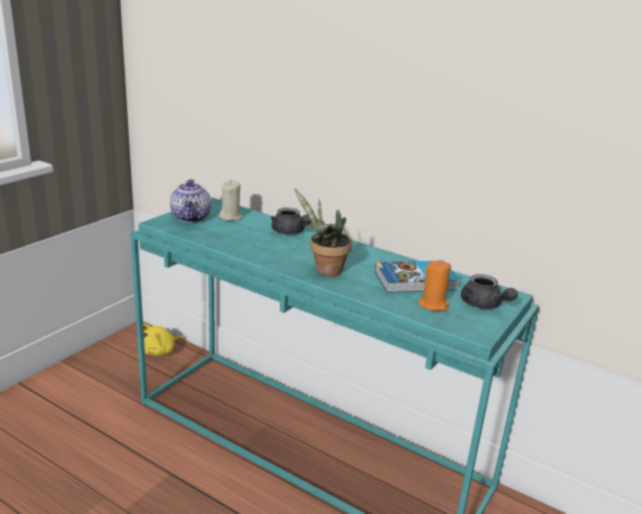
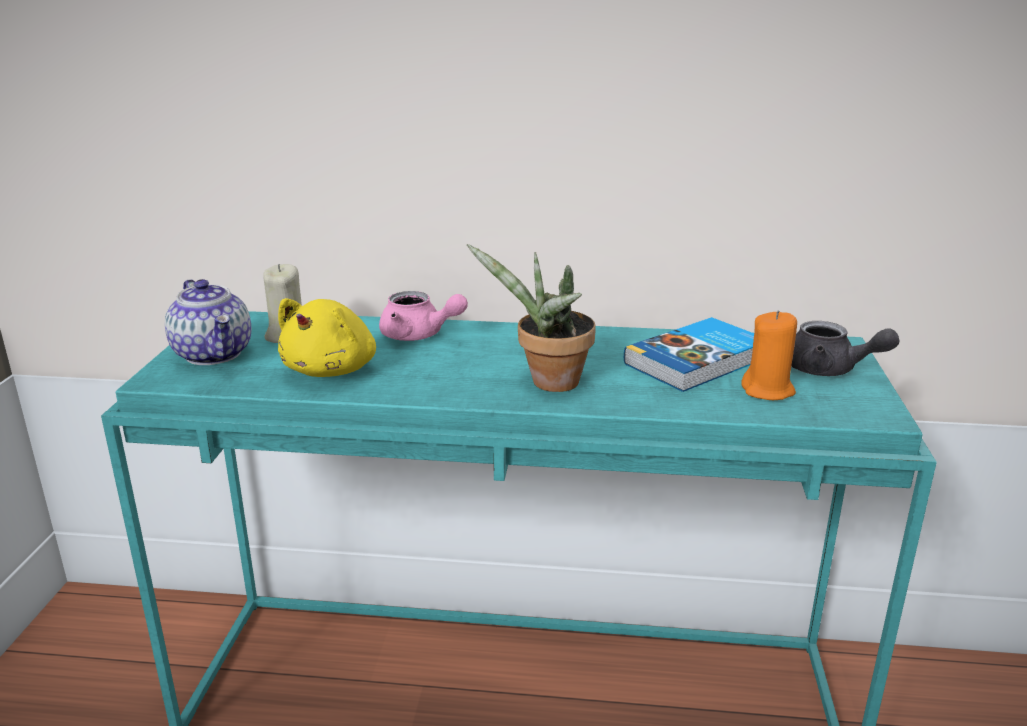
camera: 25 degrees left, 0 degrees up
yellow plush toy [143,324,184,356] -> yellow plush toy moved to [278,298,376,377]
grey teapot [271,208,311,234] -> pink teapot [379,291,468,341]

